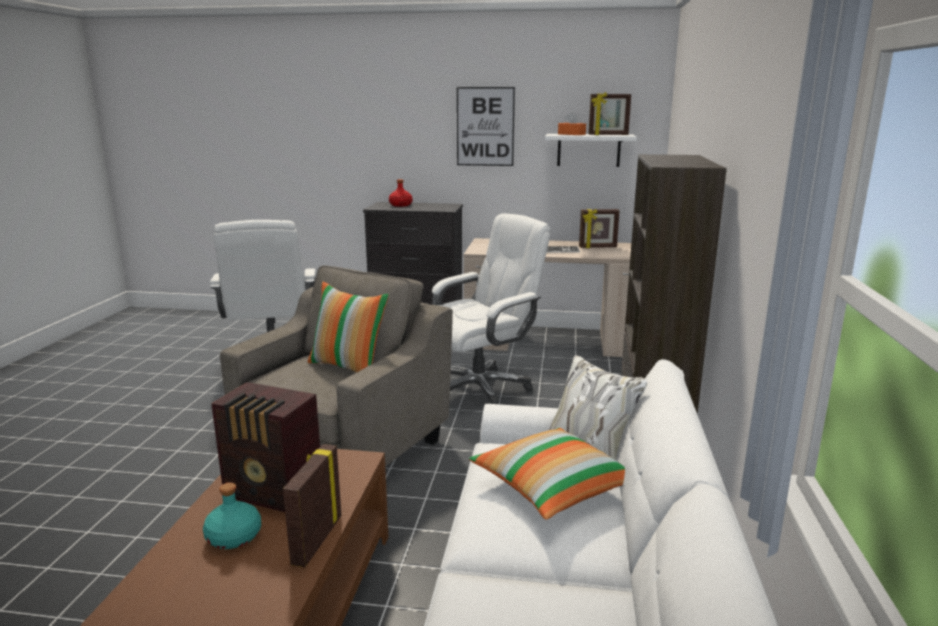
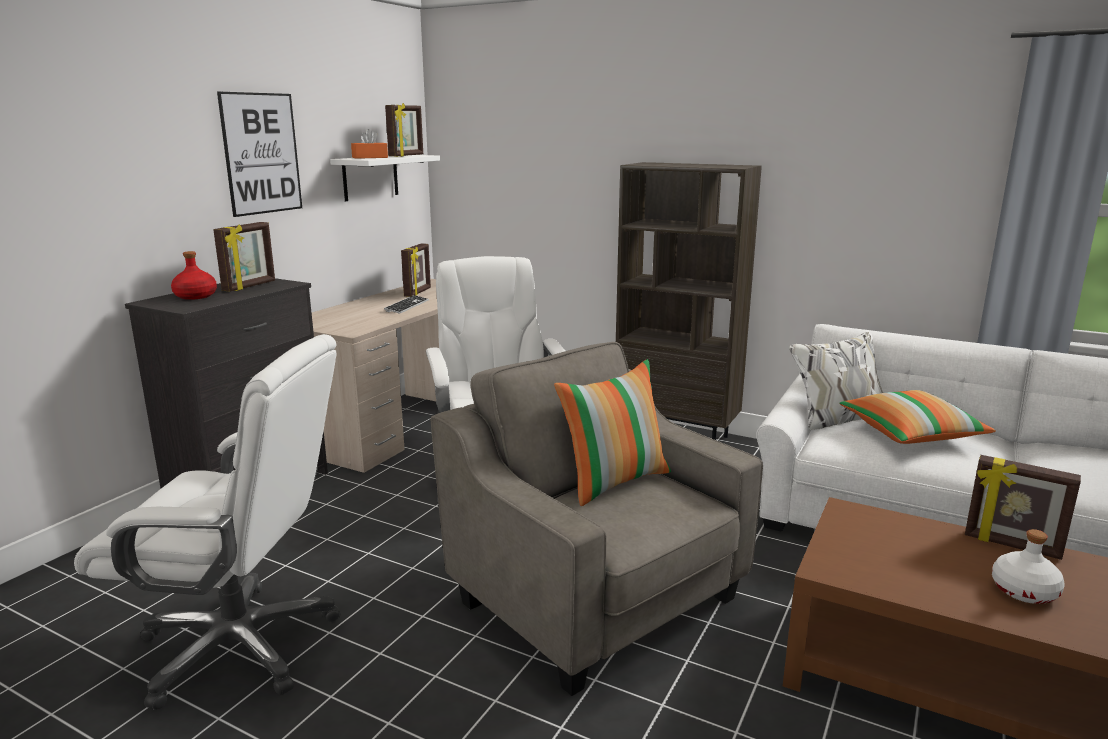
camera: 70 degrees left, 0 degrees up
turquoise bottle [203,483,261,549] -> white bottle [992,529,1065,604]
radio [211,382,320,512] -> none
none -> picture frame [213,222,275,292]

